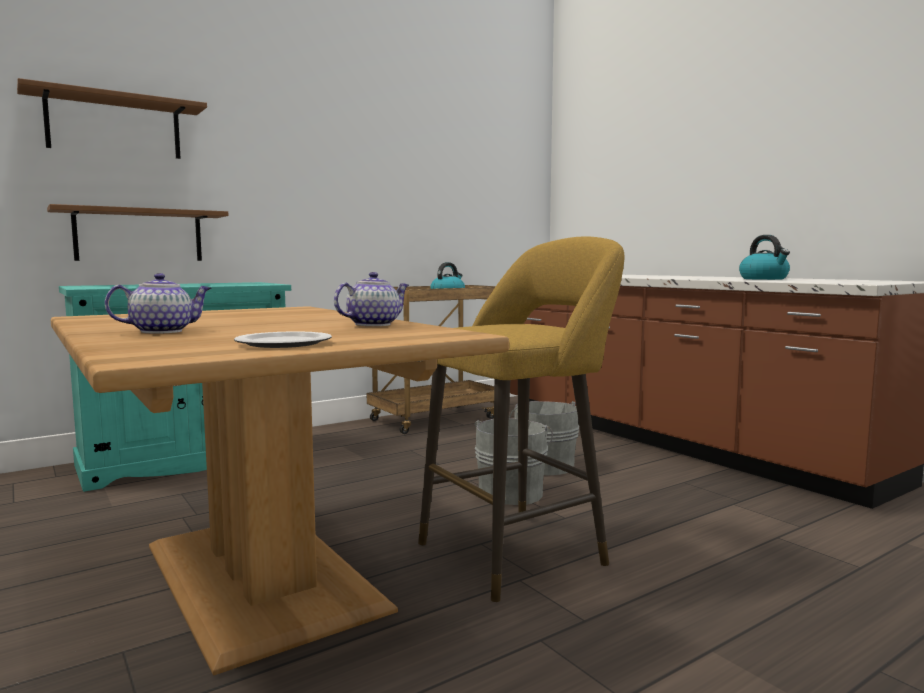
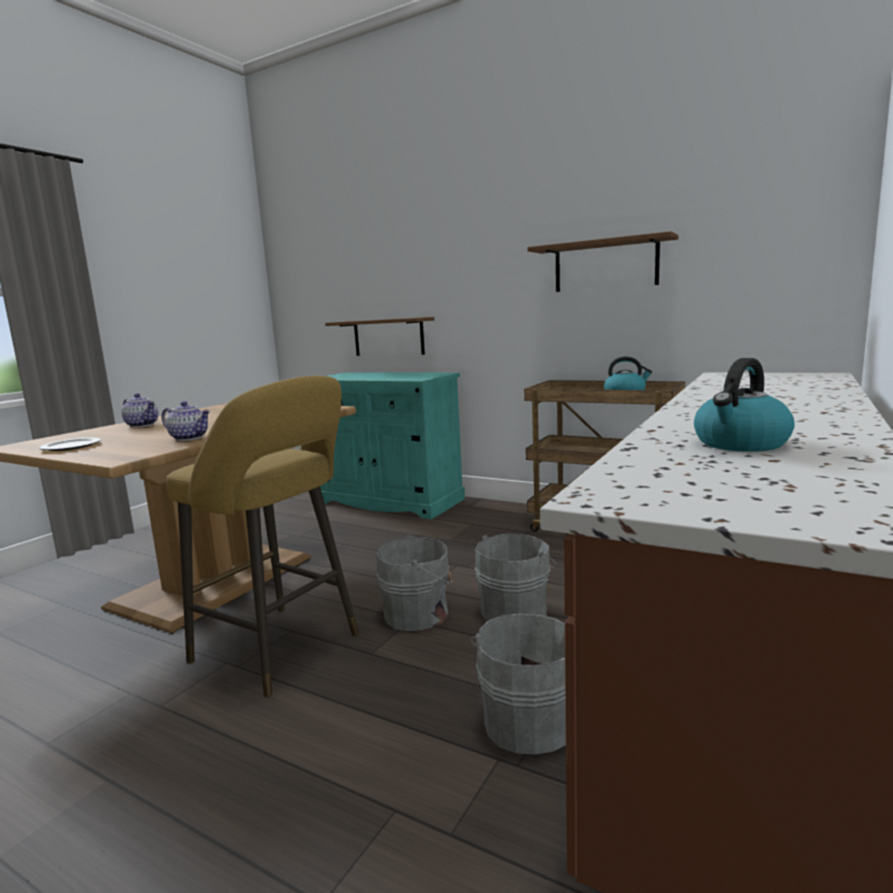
camera: 65 degrees right, 5 degrees up
brown shelf [17,78,207,159] -> brown shelf moved to [527,231,678,292]
none -> grey bucket [470,613,566,755]

